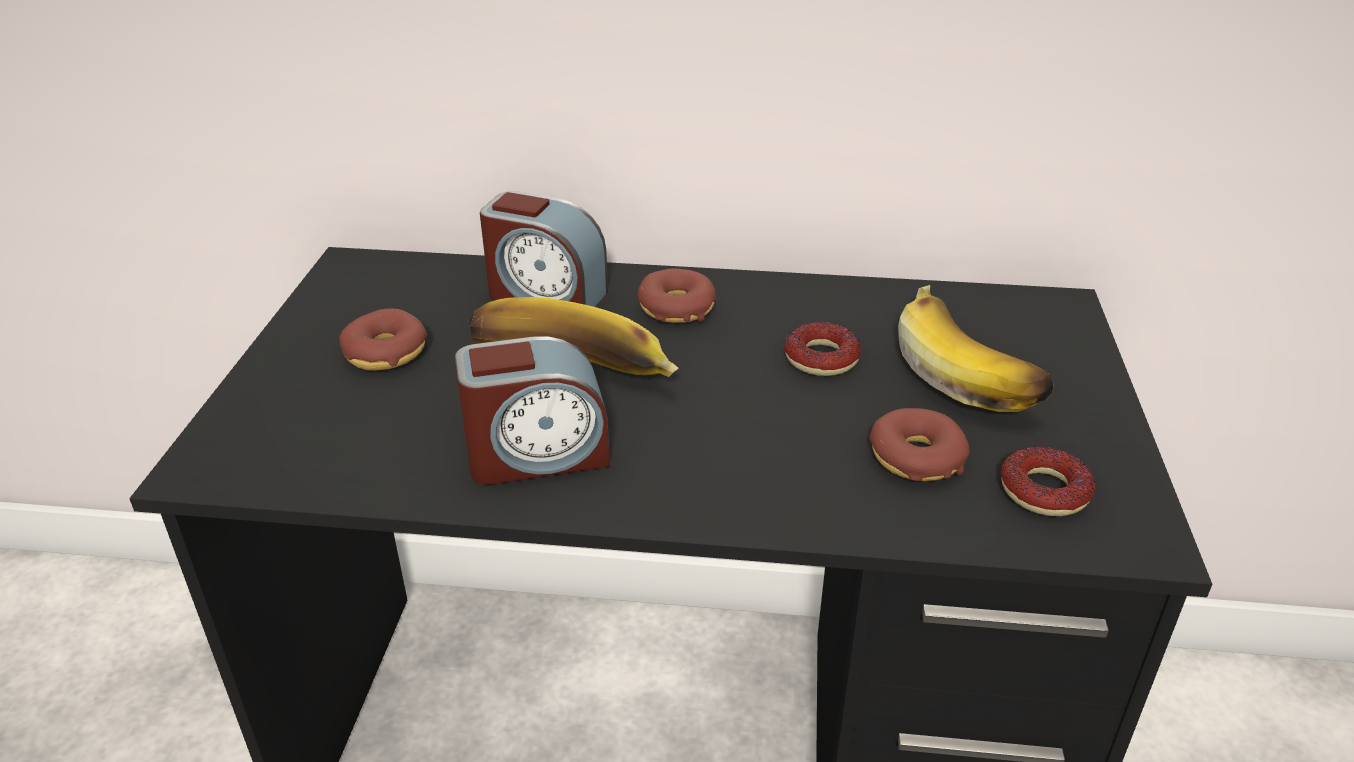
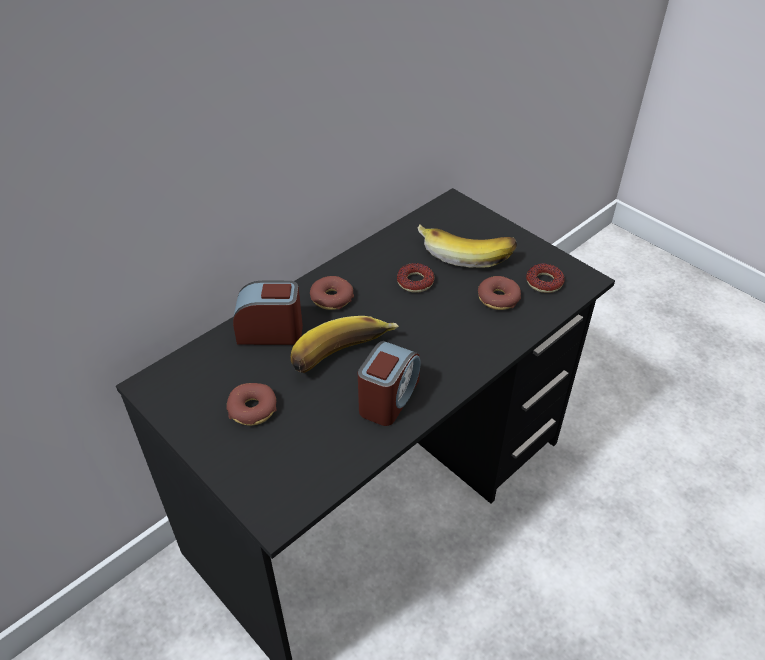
camera: 50 degrees left, 10 degrees up
alarm clock [480,191,608,307] -> alarm clock turned 150 degrees counterclockwise [233,281,303,345]

